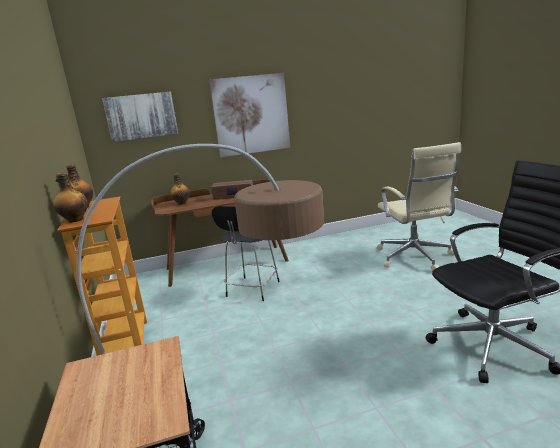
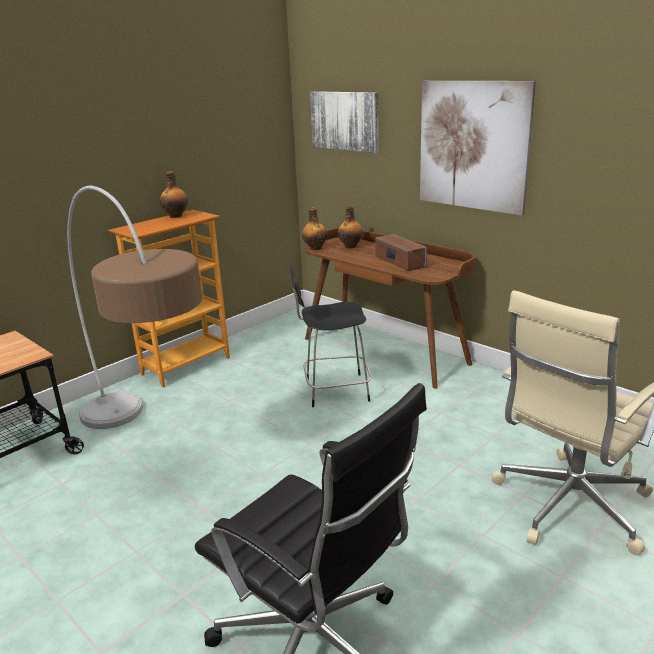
camera: 60 degrees right, 5 degrees up
bottle [53,172,88,222] -> bottle moved to [302,207,327,250]

